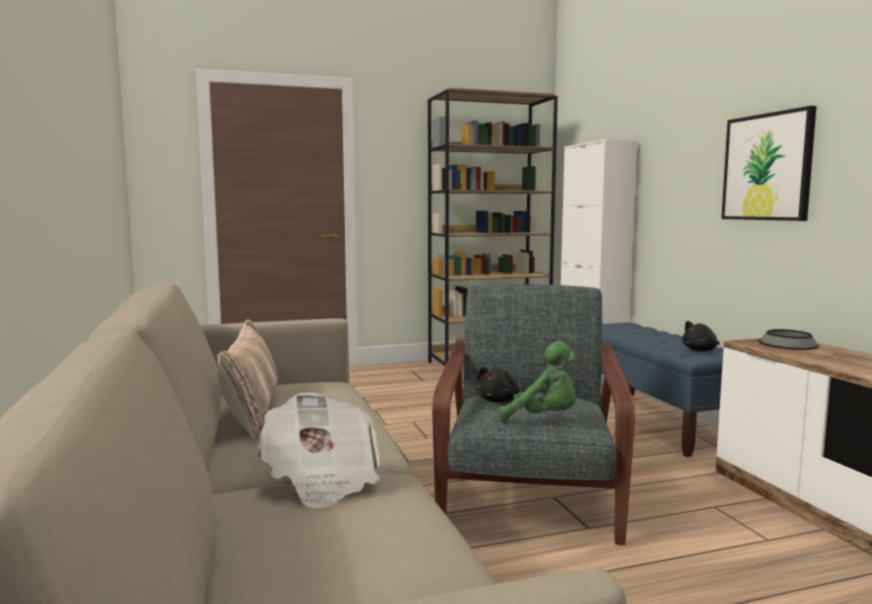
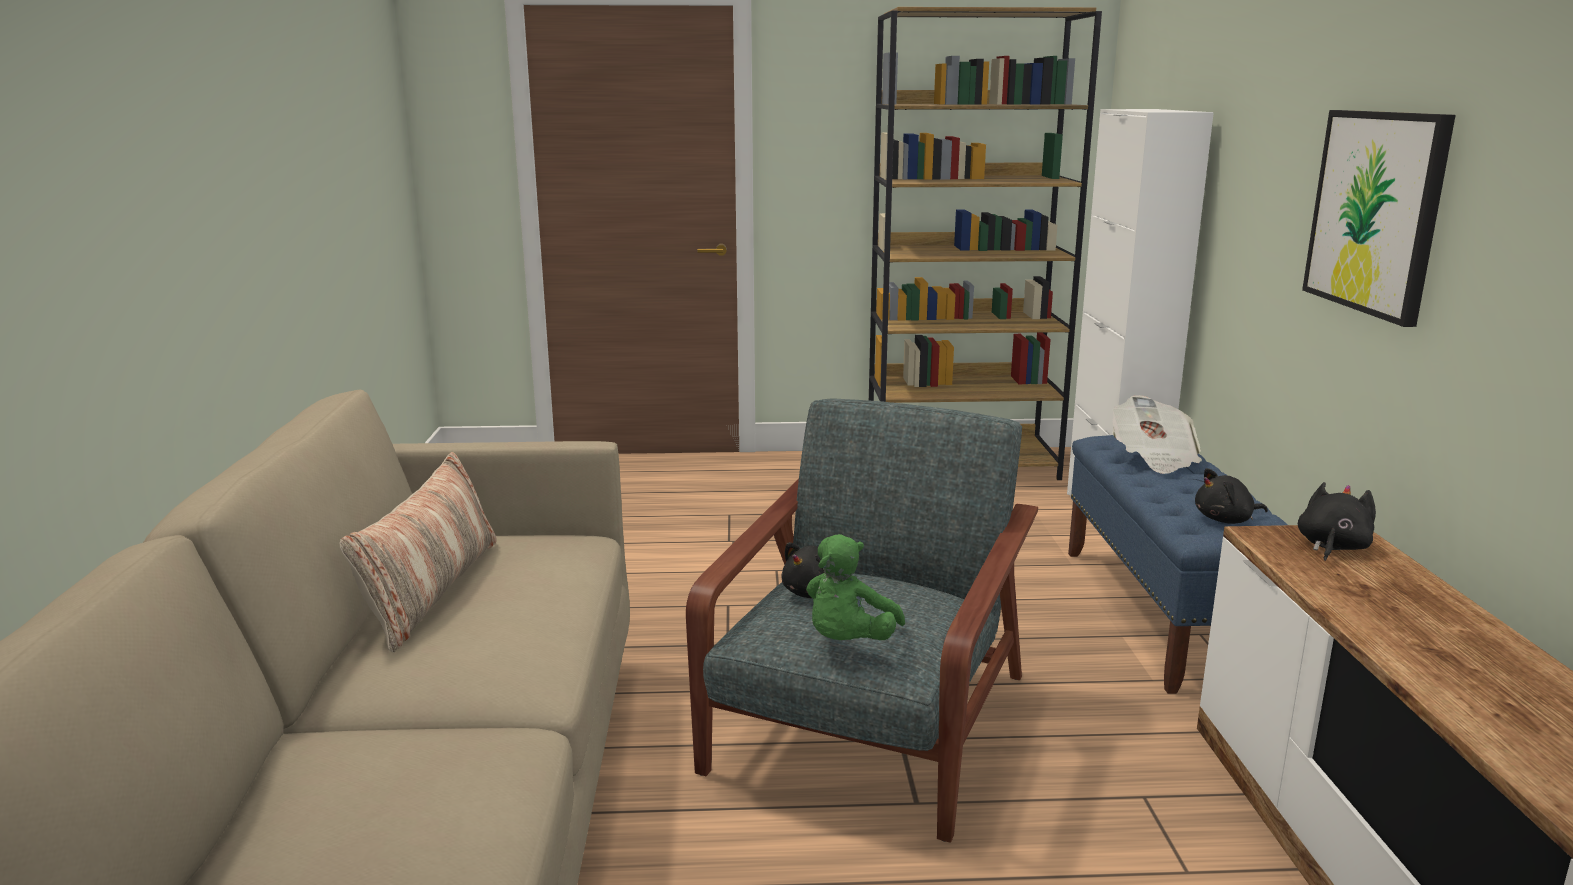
camera: 15 degrees right, 10 degrees up
newspaper [257,392,380,509] -> newspaper moved to [1112,395,1202,474]
green plush toy [499,341,576,421] -> green plush toy turned 75 degrees clockwise [806,534,905,640]
bowl [759,329,819,350] -> black plush toy [1298,482,1376,561]

